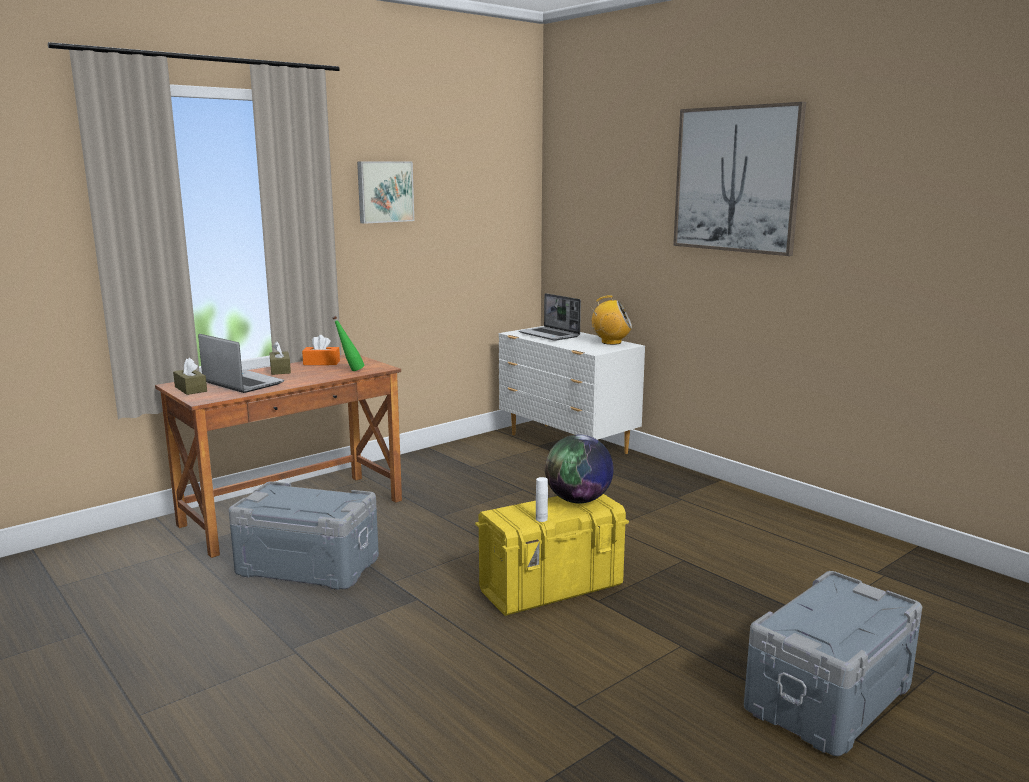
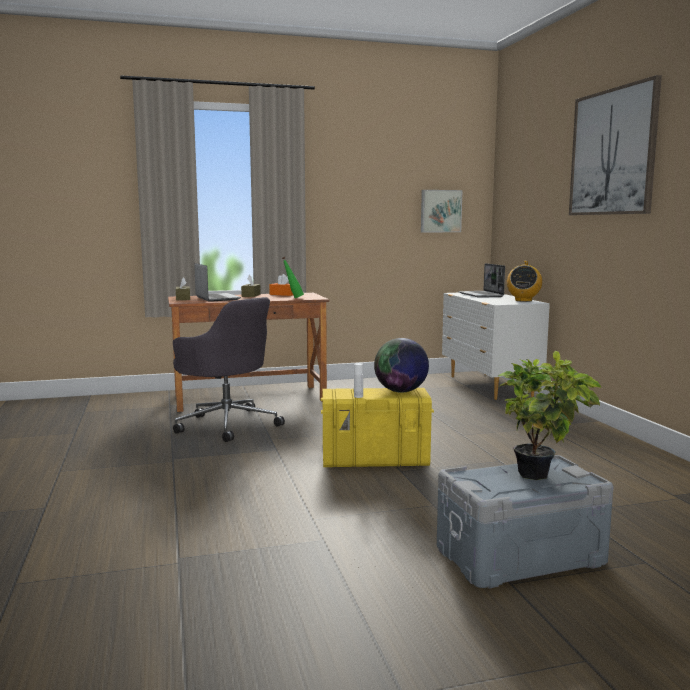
camera: 25 degrees right, 5 degrees down
grey storage box [229,481,379,590] -> grey office chair [173,297,285,442]
picture [357,161,414,224] -> picture moved to [421,190,463,232]
radio [590,295,632,345] -> radio turned 75 degrees clockwise [507,261,542,302]
none -> potted plant [498,351,601,480]

